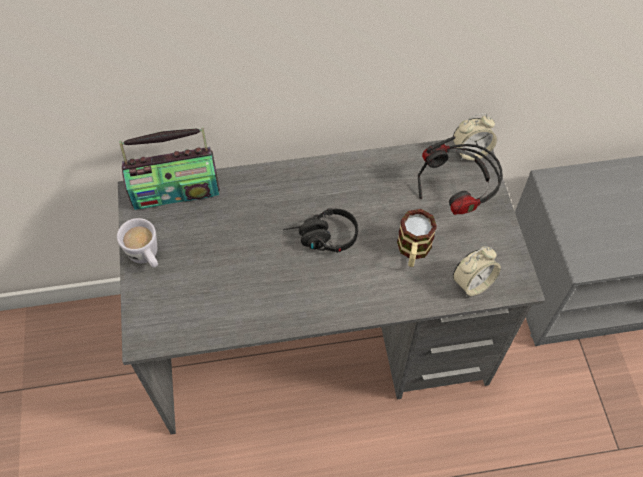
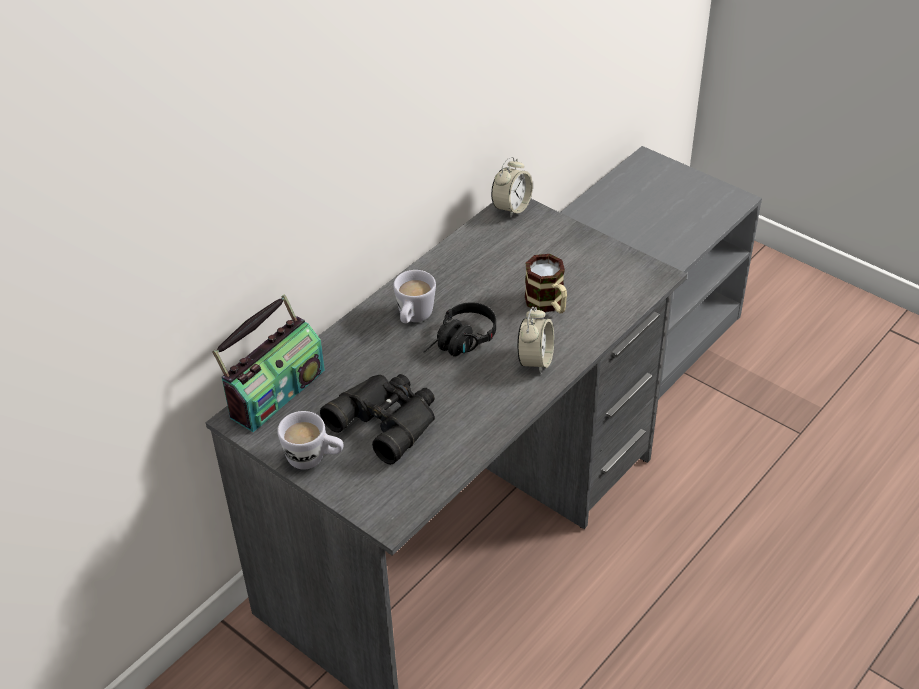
camera: 40 degrees left, 15 degrees down
headphones [418,136,503,215] -> none
alarm clock [453,246,501,297] -> alarm clock moved to [517,307,554,374]
none -> black binoculars [320,374,435,465]
none -> white mug [393,270,436,323]

